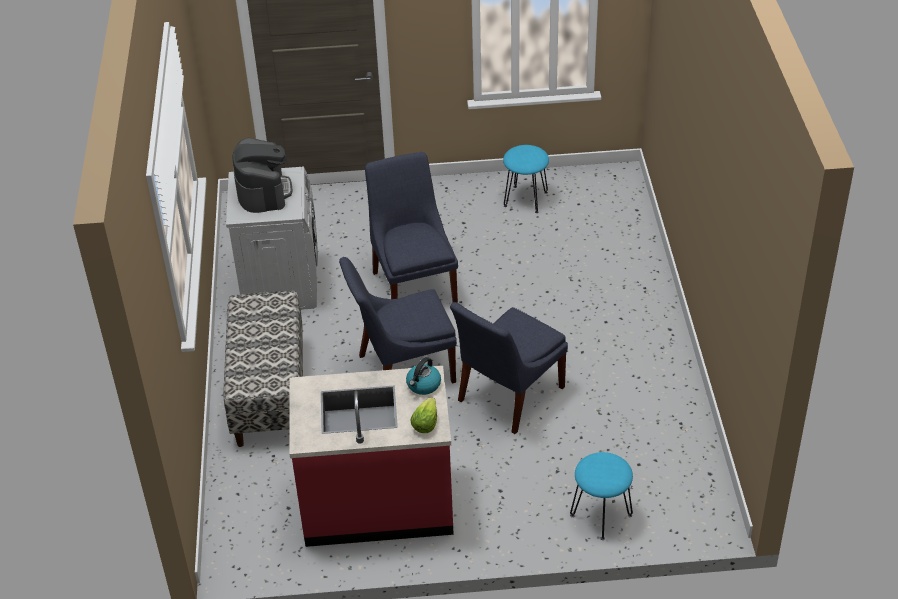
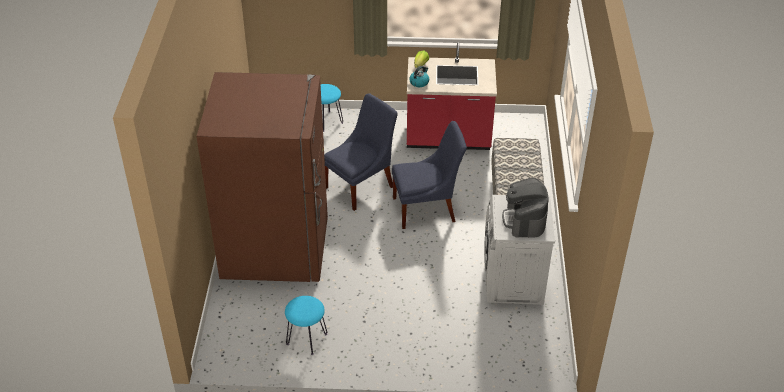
camera: 175 degrees left, 0 degrees up
blue chair [365,152,458,303] -> none
none -> brown fridge [196,72,328,282]

